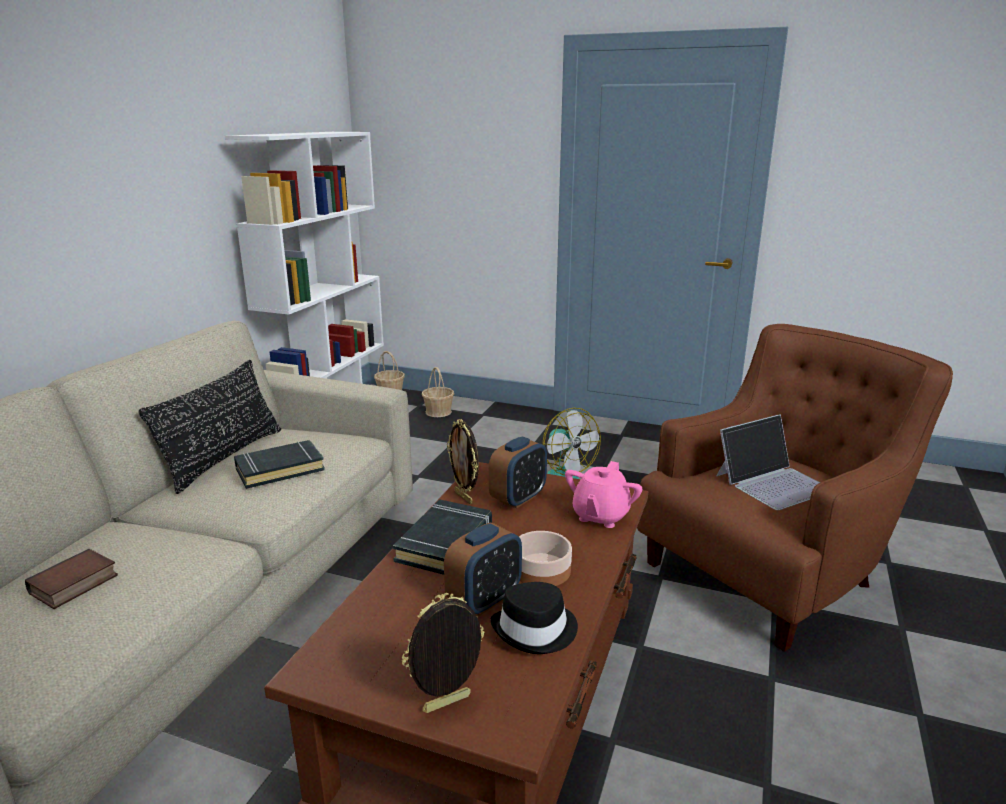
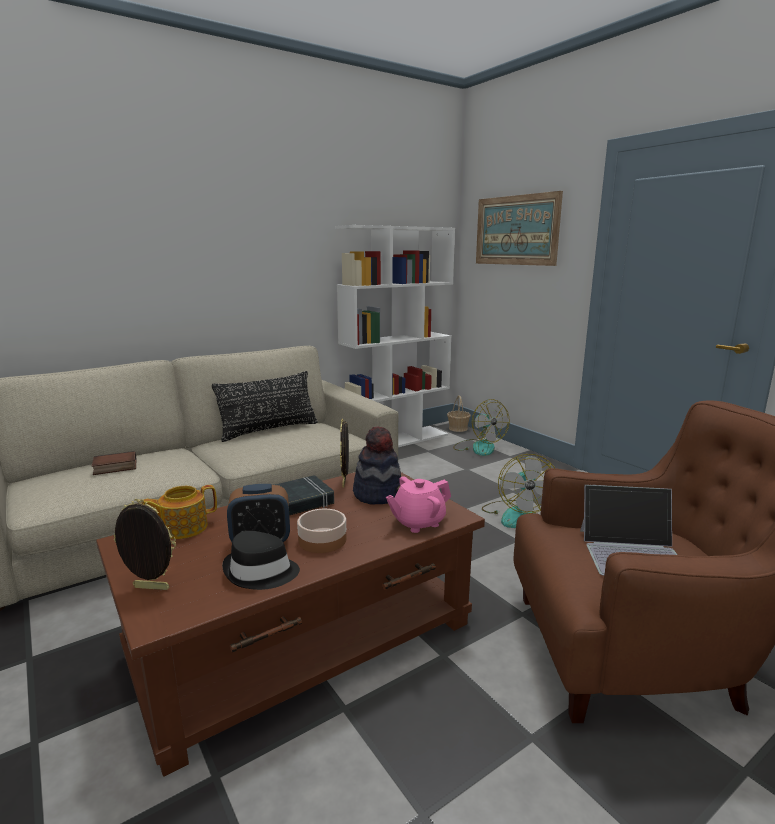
camera: 35 degrees right, 5 degrees down
black book [234,440,325,489] -> none
basket [422,367,454,417] -> fan [453,399,509,456]
alarm clock [489,436,547,508] -> hat [353,426,401,505]
none -> teapot [141,485,217,539]
none -> picture [476,191,563,266]

